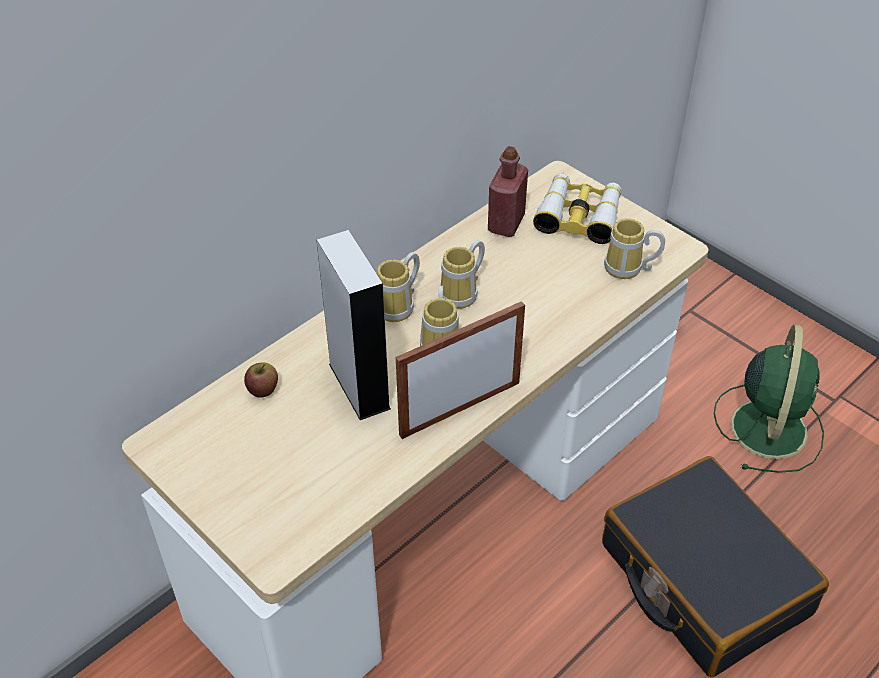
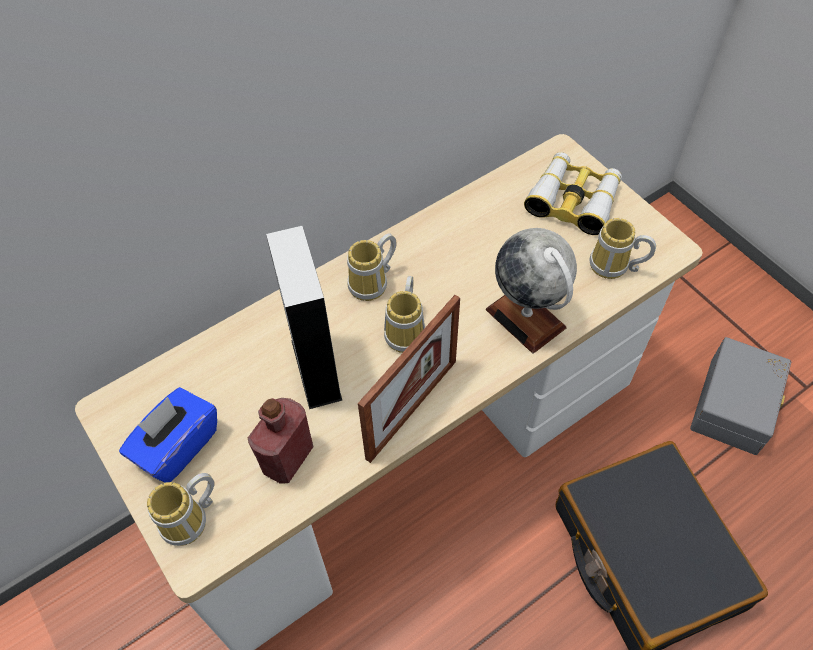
camera: 10 degrees right, 10 degrees up
apple [244,363,278,398] -> none
picture frame [396,301,525,439] -> picture frame turned 150 degrees clockwise [358,295,460,463]
mug [440,240,485,309] -> mug moved to [147,473,215,546]
red bottle [488,146,528,237] -> red bottle moved to [248,398,314,484]
green fan [714,325,824,473] -> grey storage box [690,337,791,455]
none -> blue tissue box [119,387,217,483]
none -> globe [486,228,577,354]

